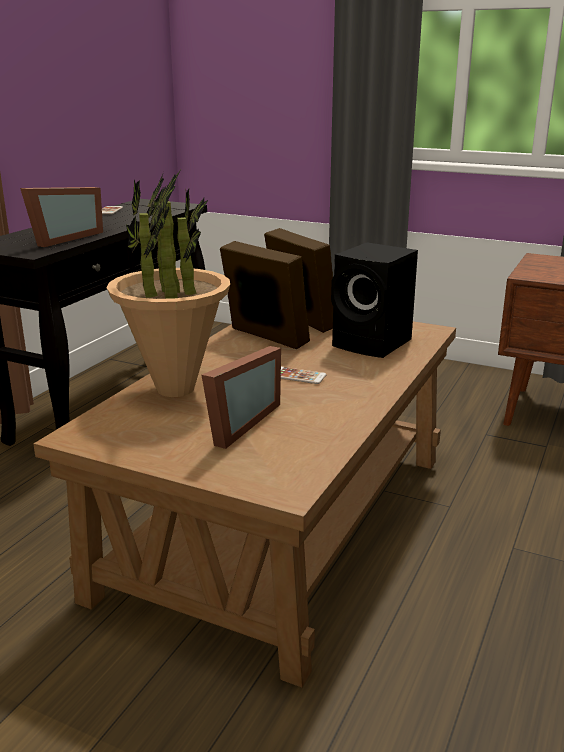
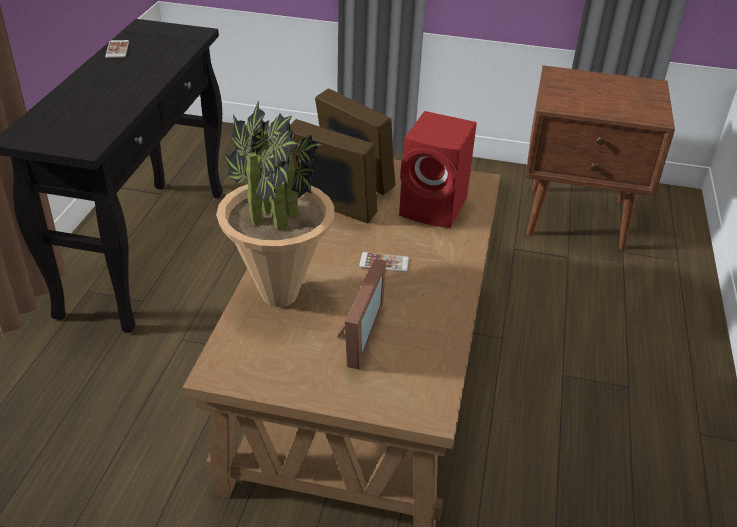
camera: 15 degrees left, 15 degrees up
picture frame [20,187,103,247] -> none
black speaker [331,242,418,358] -> red speaker [399,111,477,228]

